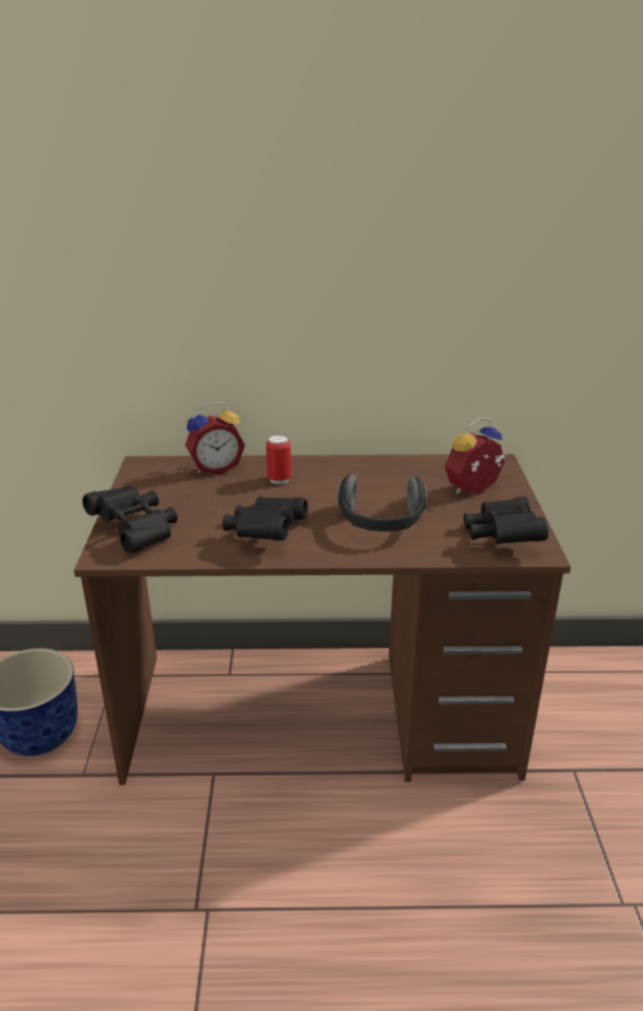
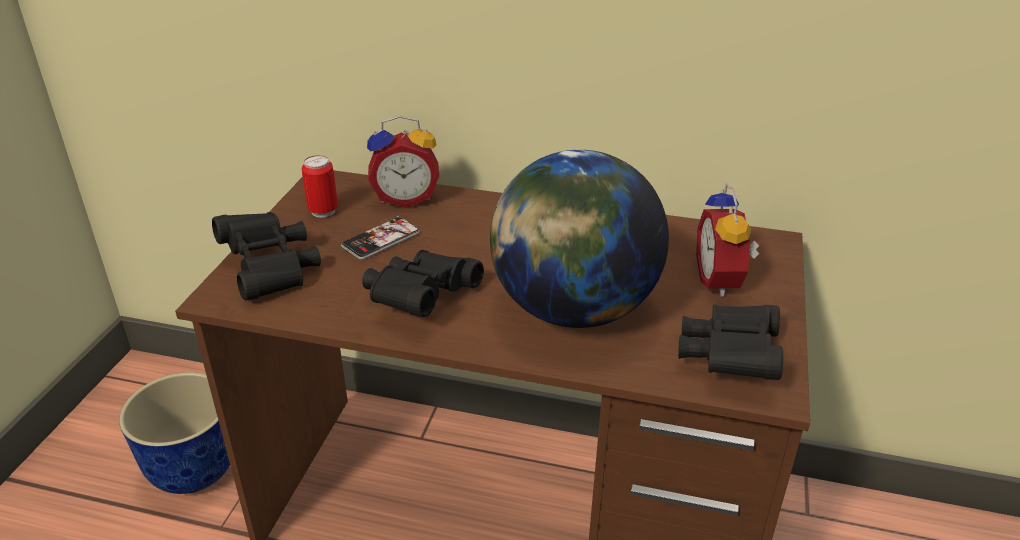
camera: 15 degrees right, 5 degrees up
can [266,434,291,484] -> can moved to [301,155,338,218]
headphones [338,474,427,532] -> globe [490,150,669,328]
alarm clock [445,418,505,494] -> alarm clock turned 75 degrees counterclockwise [696,183,760,297]
none -> phone [341,216,420,260]

